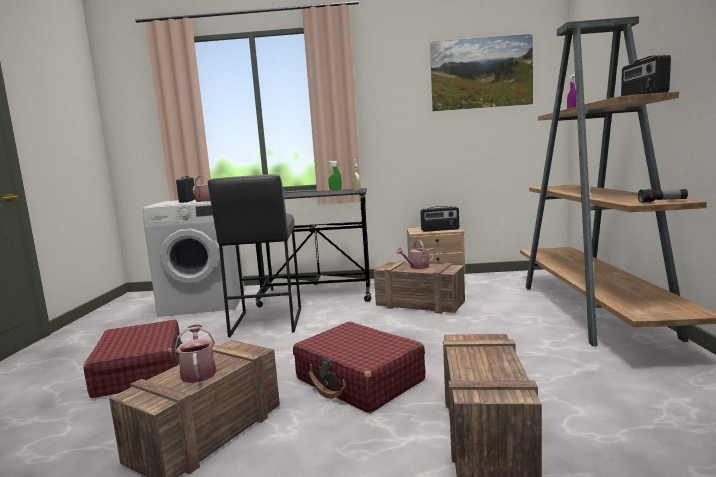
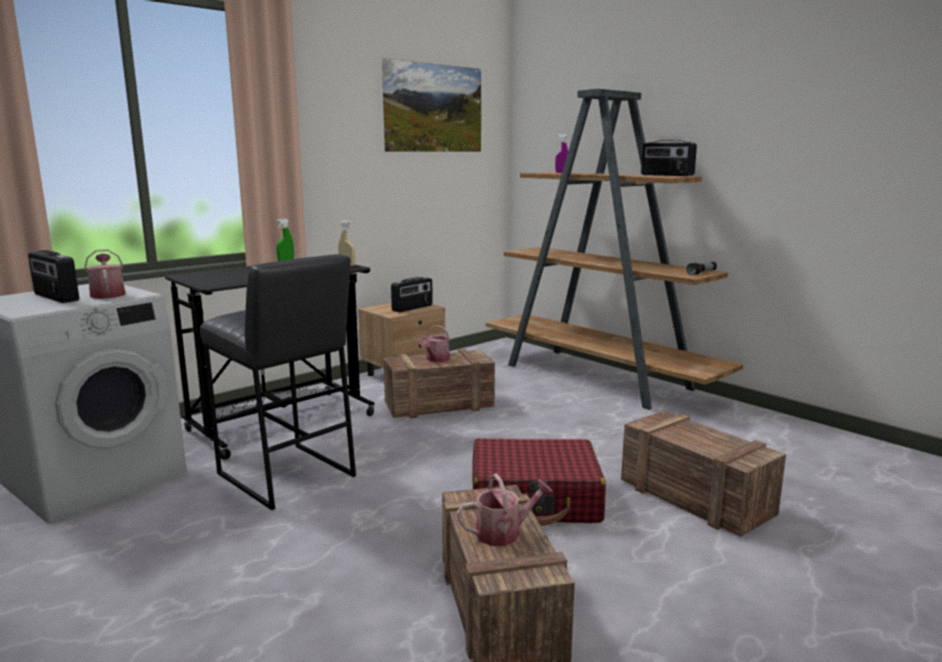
camera: 45 degrees left, 5 degrees up
red suitcase [83,320,183,398] -> none
watering can [175,325,217,383] -> watering can turned 135 degrees clockwise [457,474,553,546]

